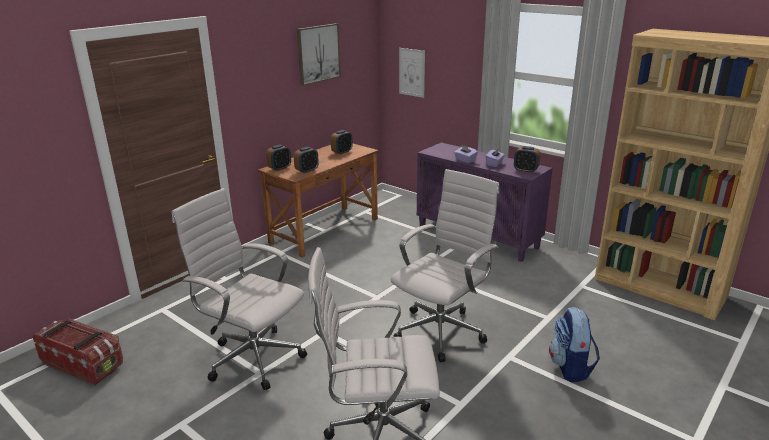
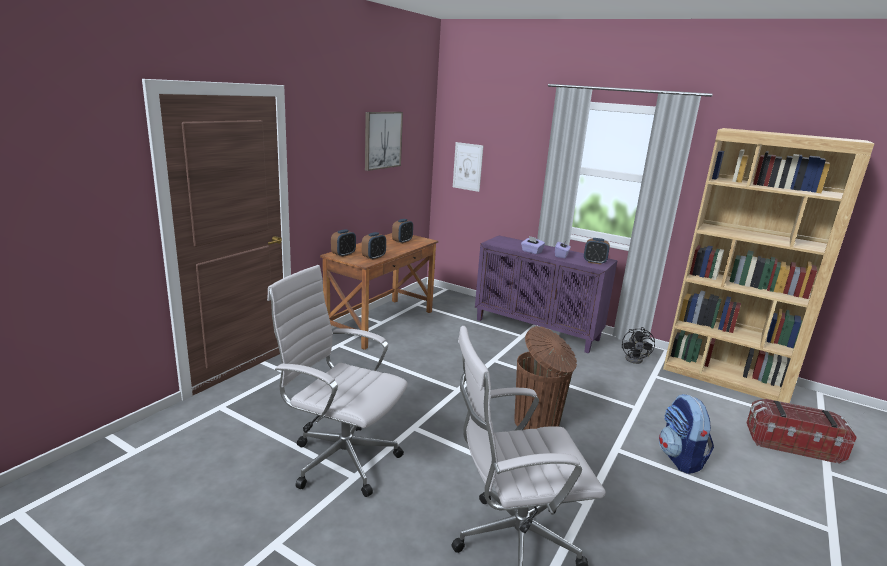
camera: 10 degrees left, 5 degrees down
storage box [33,319,123,385] -> storage box moved to [746,399,857,464]
white office chair [391,169,499,362] -> brown trash can [515,326,577,430]
none -> black fan [622,327,655,364]

